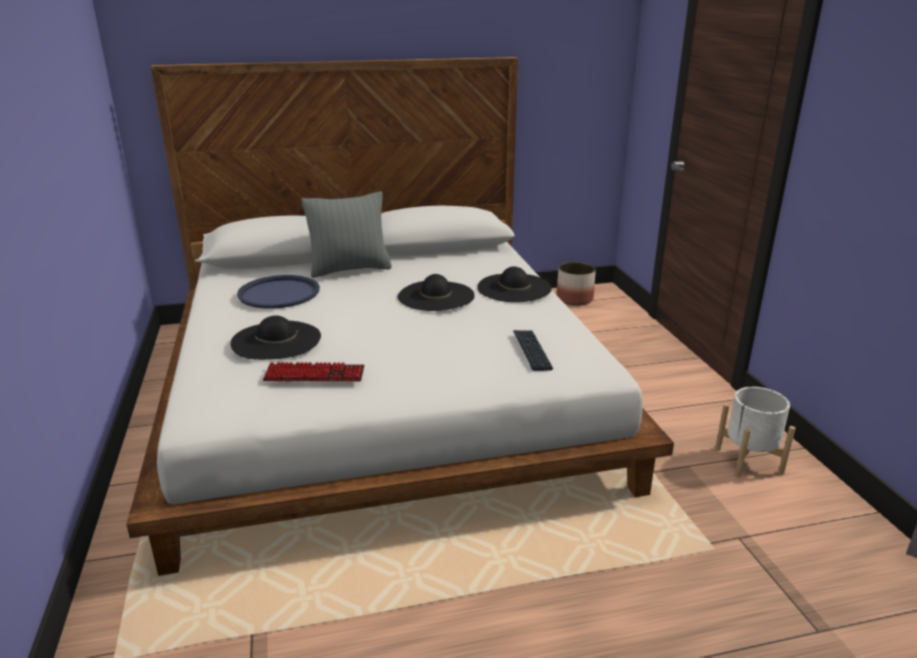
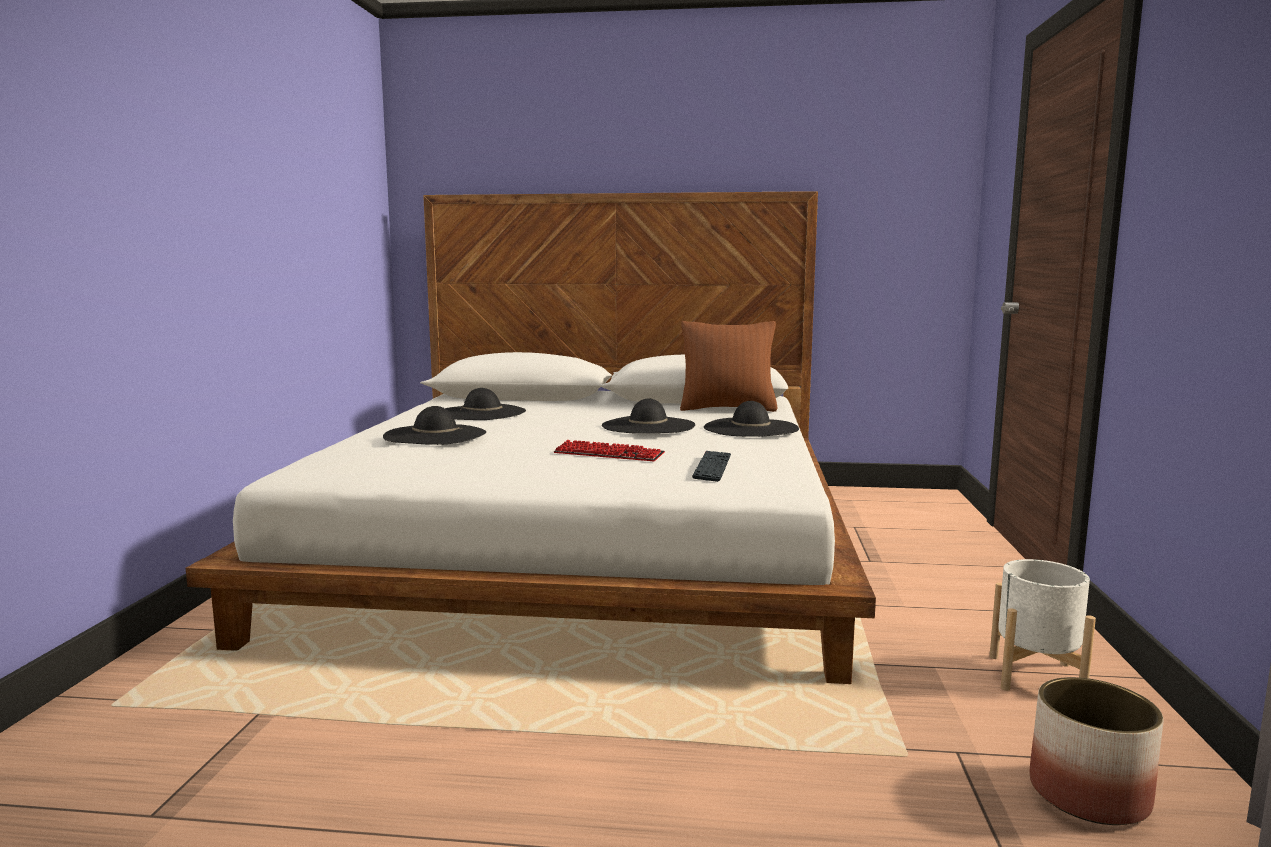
camera: 20 degrees right, 15 degrees down
blue tray [237,275,320,309] -> black hat [445,388,526,420]
keyboard [263,362,364,382] -> keyboard moved to [553,440,665,461]
grey pillow [302,192,392,278] -> none
planter [556,262,596,306] -> planter moved to [1030,677,1164,825]
none -> brown pillow [680,321,778,412]

